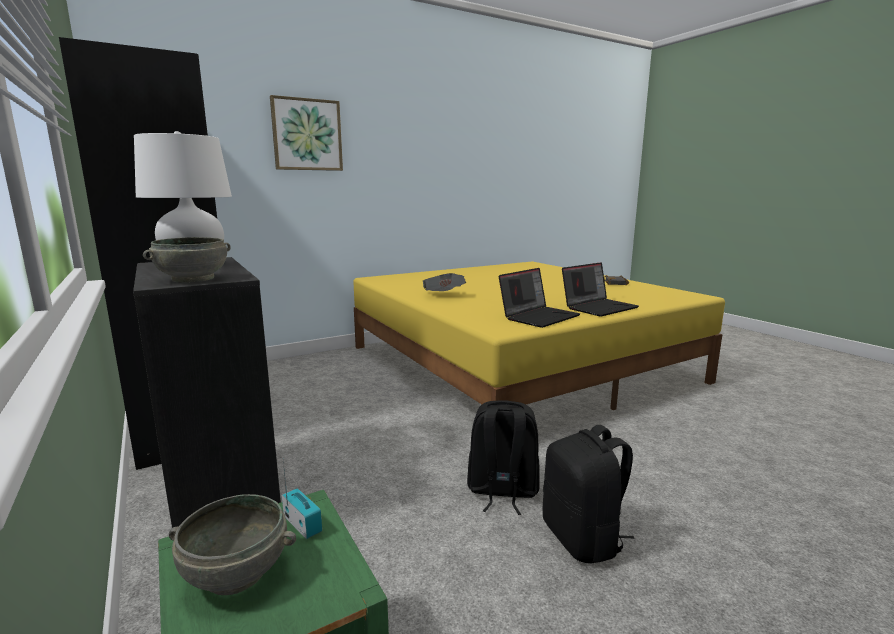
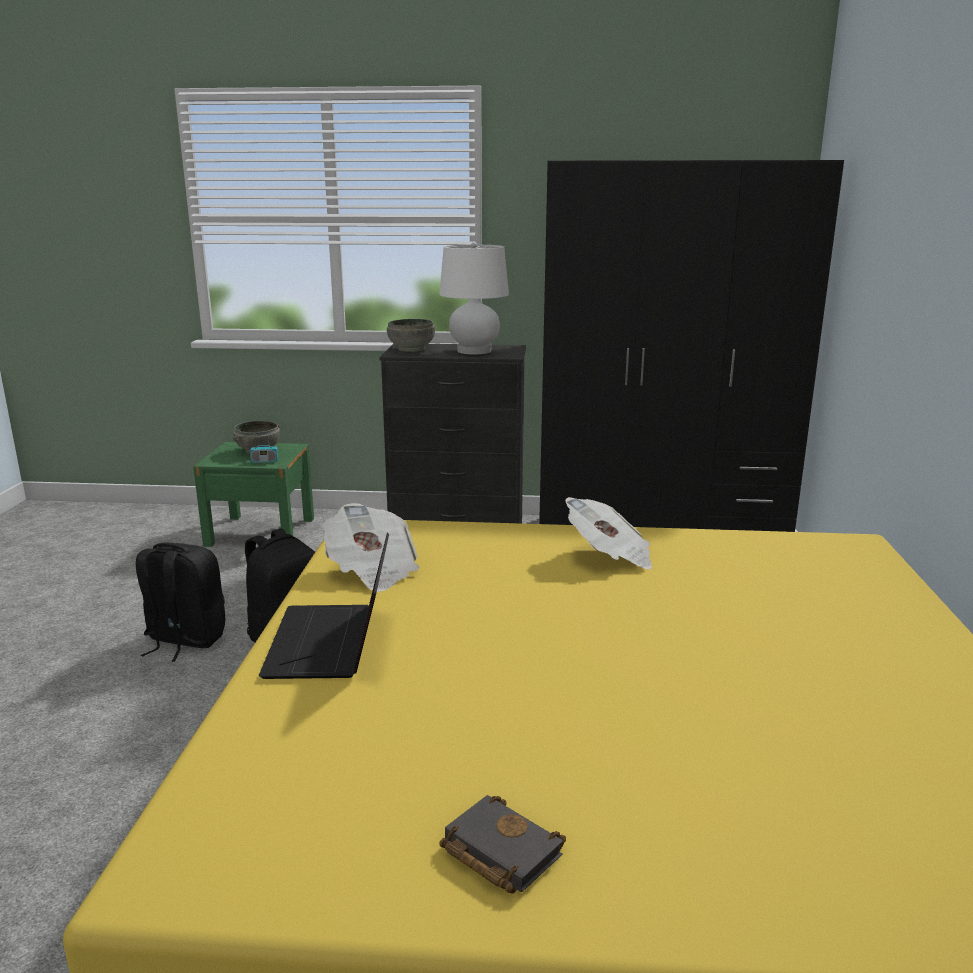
camera: 125 degrees right, 5 degrees up
picture [270,95,343,171] -> none
laptop [499,268,580,328] -> newspaper [323,503,419,592]

